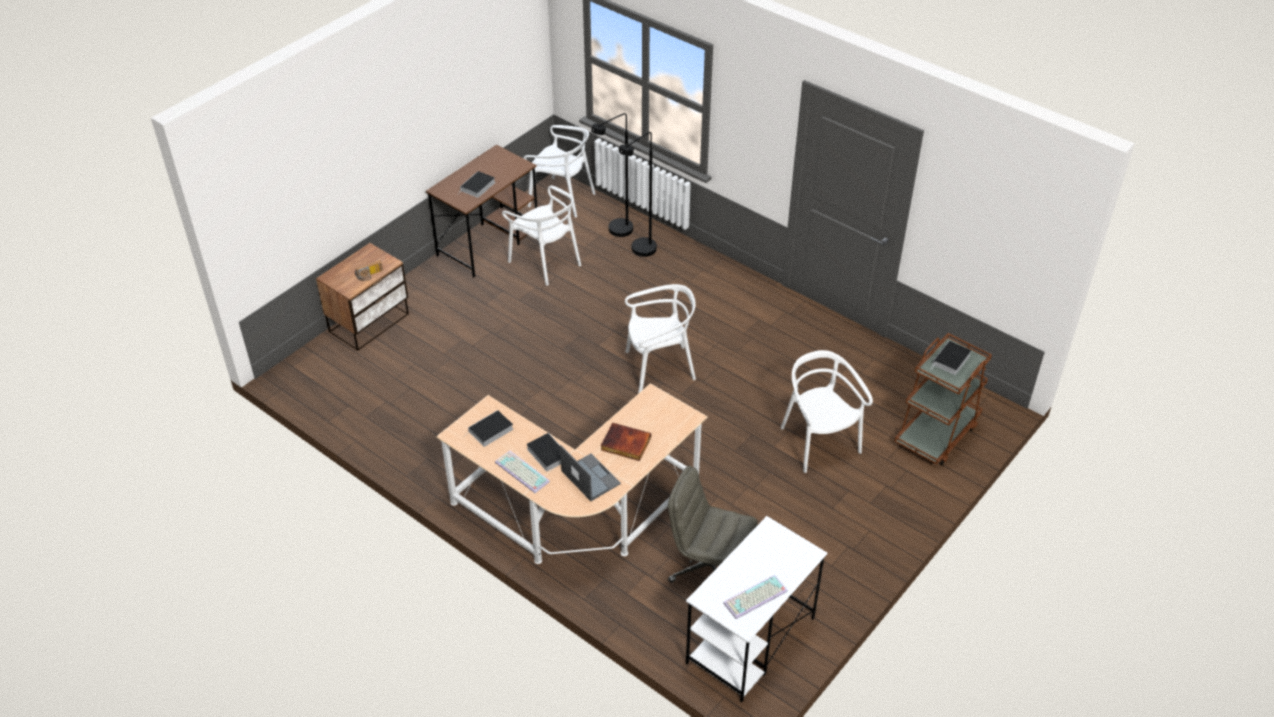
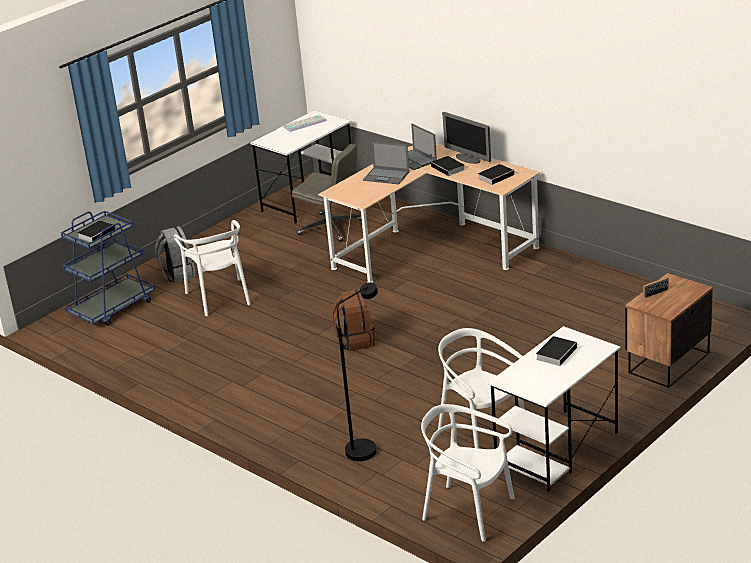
camera: 175 degrees left, 15 degrees down
brown desk [426,145,537,278] -> white desk [488,326,620,492]
keyboard [495,451,550,493] -> monitor [442,112,491,164]
black floor lamp [591,113,633,237] -> none
book [601,423,651,461] -> laptop [363,141,410,185]
white chair [625,284,696,393] -> brown backpack [332,289,375,351]
brown cart [894,333,992,465] -> blue cart [61,211,155,326]
none -> grey backpack [155,226,197,283]

